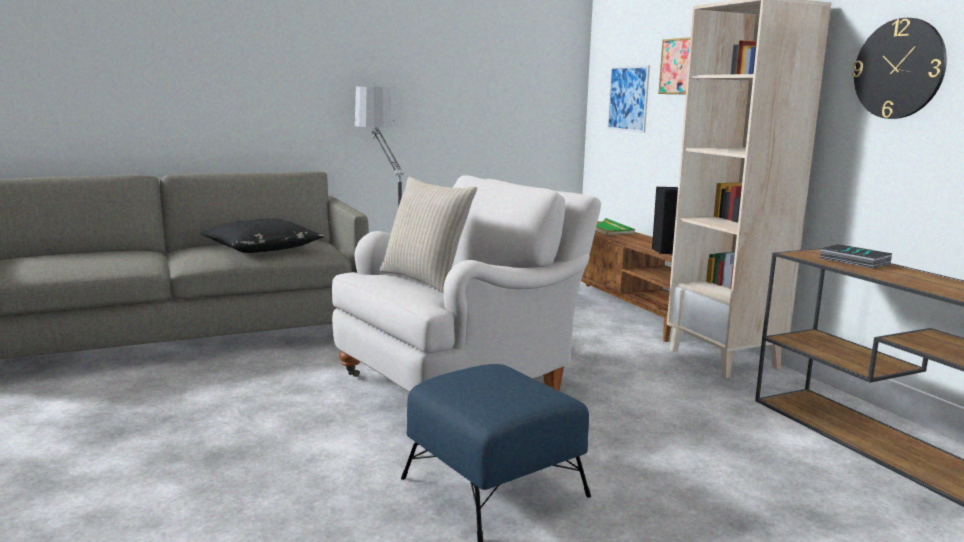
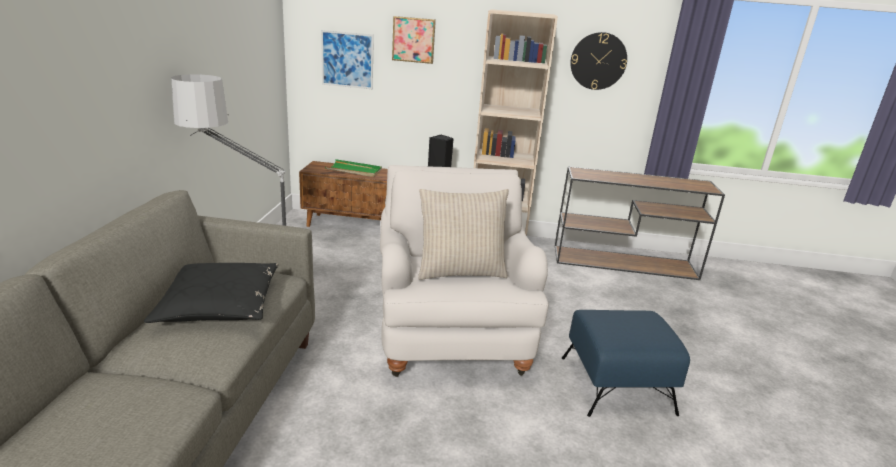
camera: 60 degrees left, 10 degrees up
book [820,244,892,269] -> none

